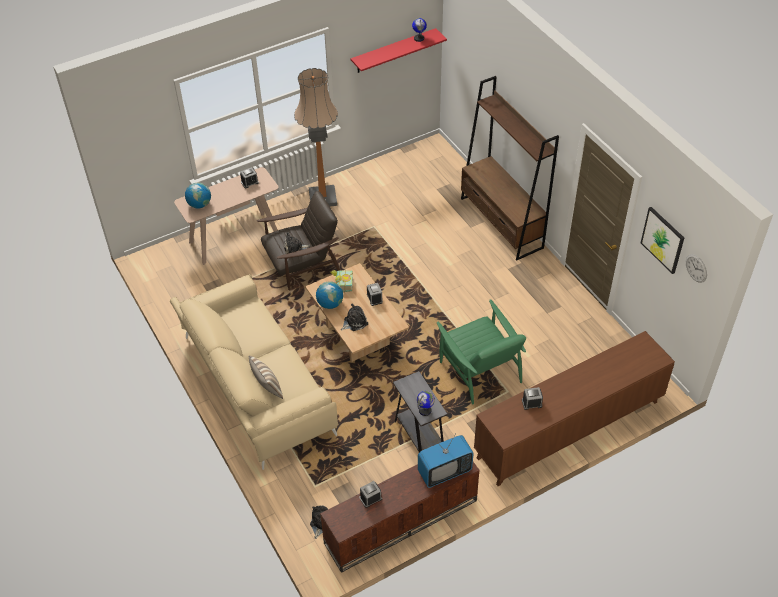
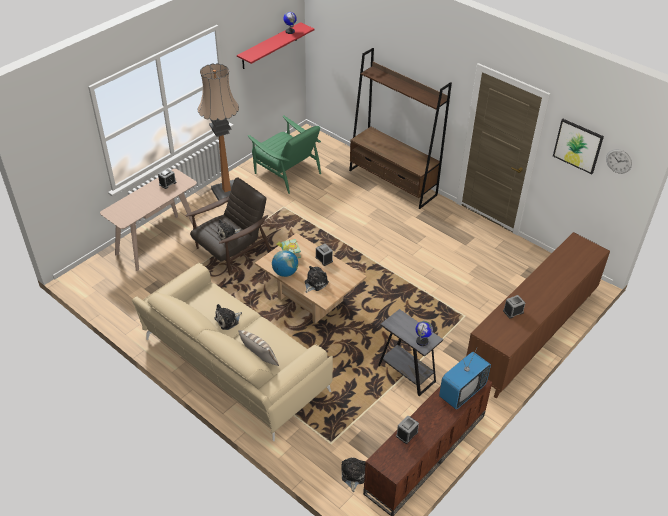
camera: 20 degrees left, 5 degrees down
globe [185,183,211,208] -> none
green armchair [437,299,526,404] -> green armchair moved to [248,115,321,194]
none -> plush toy [214,304,242,330]

